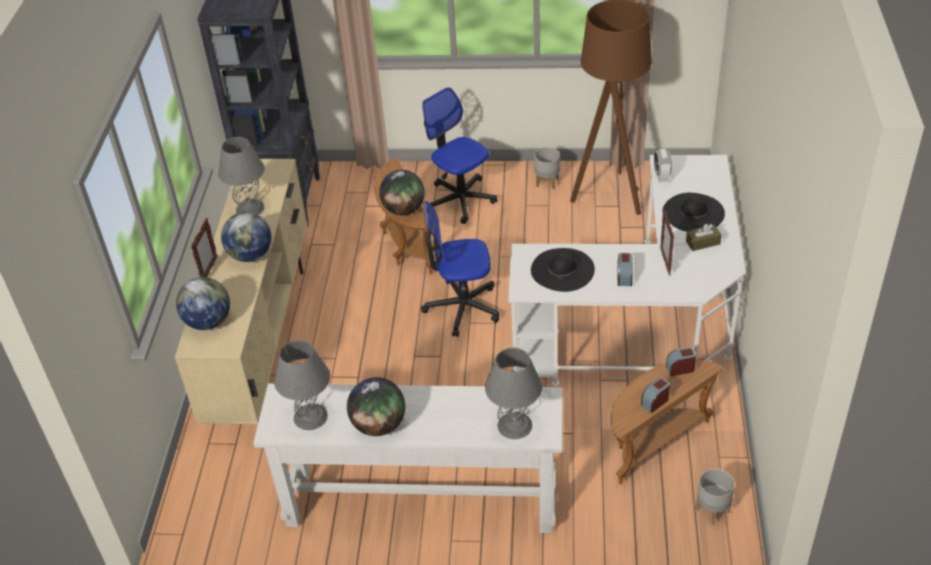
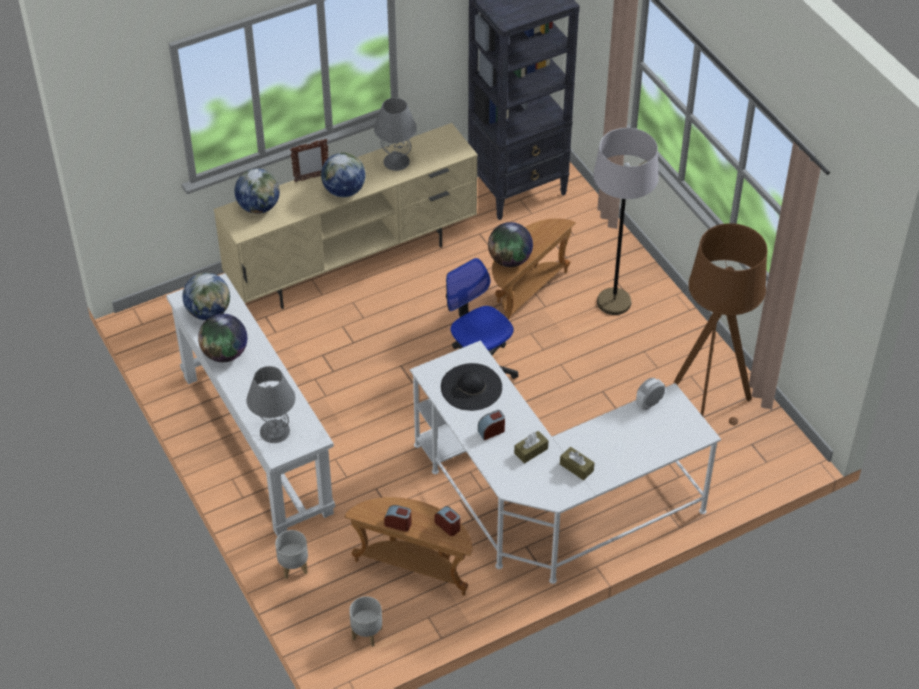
camera: 55 degrees right, 5 degrees up
grey table lamp [274,340,330,430] -> globe [183,273,230,320]
office chair [422,87,498,224] -> grey floor lamp [593,128,659,315]
grey planter [534,147,560,189] -> grey planter moved to [275,530,308,579]
picture frame [660,209,674,276] -> brown tissue box [514,431,548,464]
black hat [663,193,725,232] -> none

